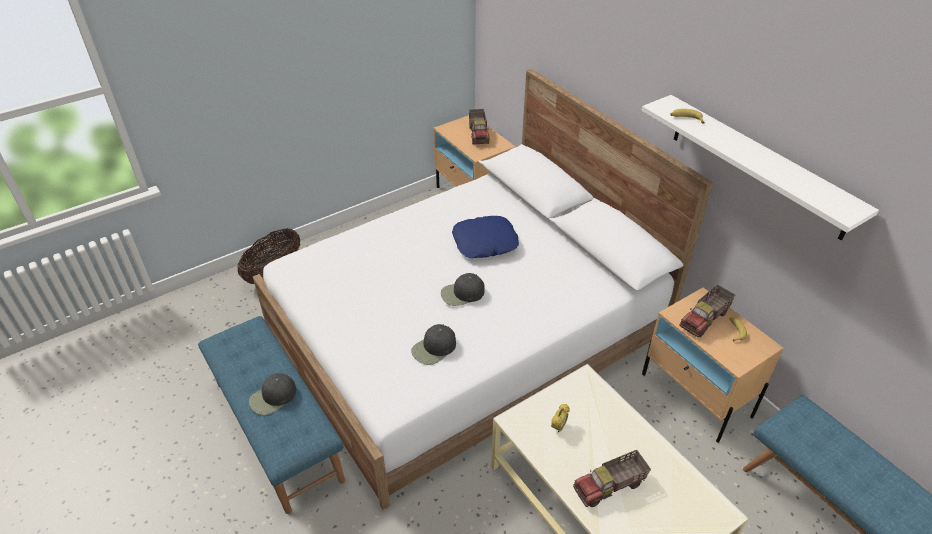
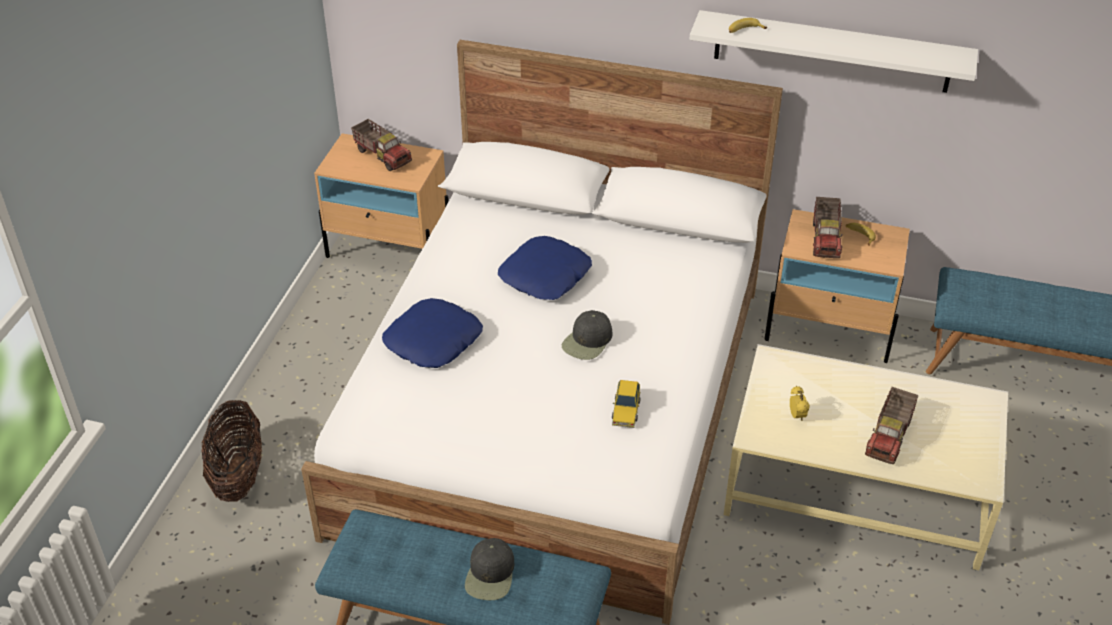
camera: 40 degrees left, 0 degrees up
black cap [411,324,456,365] -> toy car [612,380,640,428]
none -> blue pillow [382,298,483,368]

